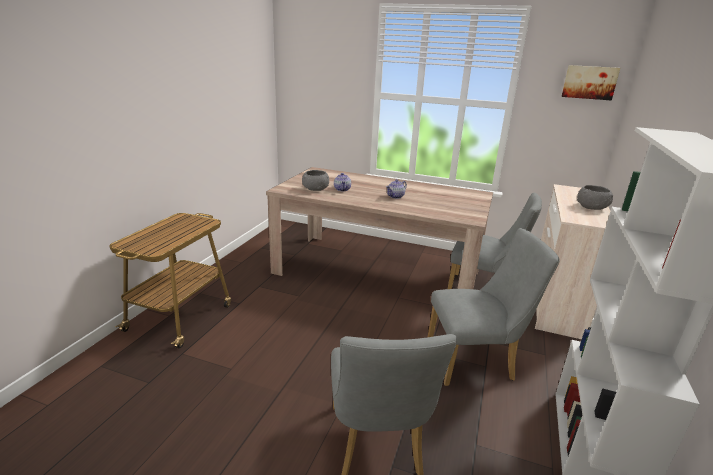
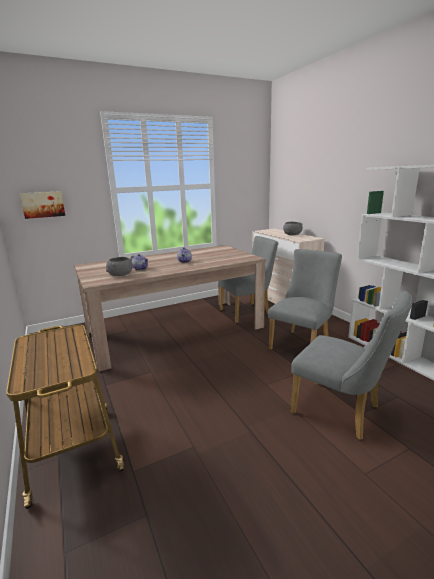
camera: 45 degrees left, 5 degrees down
picture [561,65,620,101] -> picture moved to [20,191,65,219]

